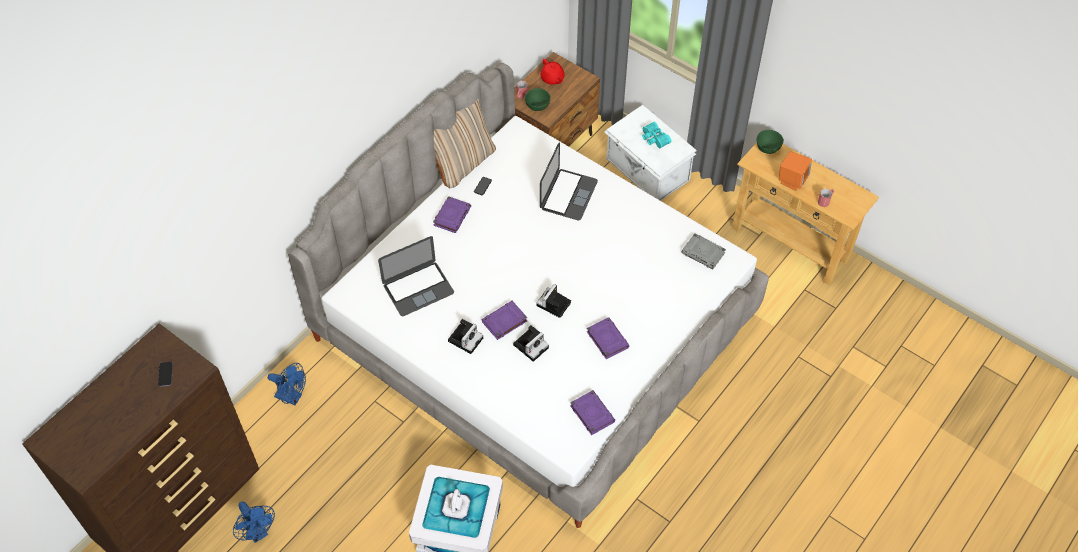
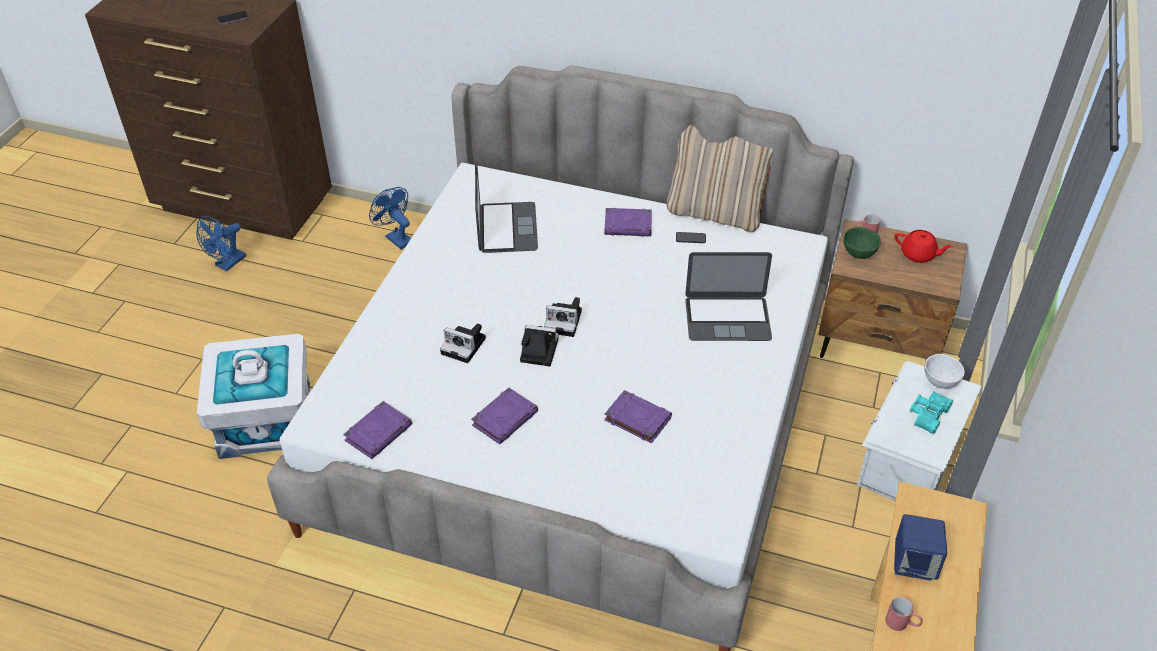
camera: 70 degrees right, 10 degrees down
blue fan [268,363,306,405] -> blue fan turned 135 degrees clockwise [369,187,411,249]
laptop [378,236,454,316] -> laptop turned 135 degrees counterclockwise [475,161,538,253]
camera [448,319,483,354] -> camera moved to [544,297,582,337]
purple book [482,301,527,340] -> purple book moved to [604,390,672,443]
red teapot [540,59,565,85] -> red teapot turned 105 degrees counterclockwise [894,230,953,263]
grey book [681,233,726,269] -> none
green bowl [757,130,784,154] -> none
orange speaker [779,151,812,191] -> blue speaker [894,514,947,581]
none -> white bowl [925,354,965,389]

